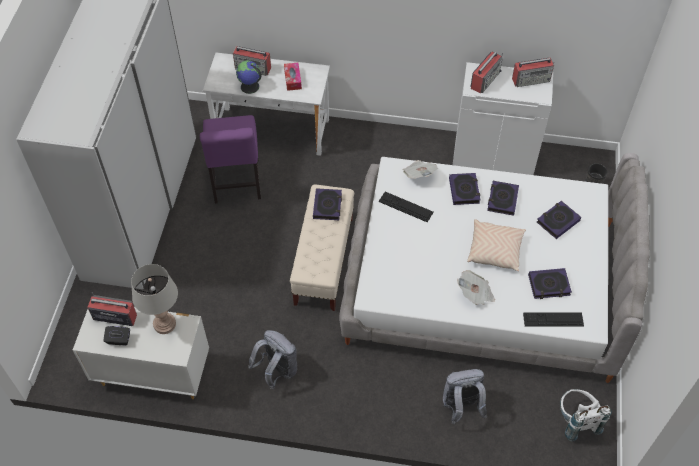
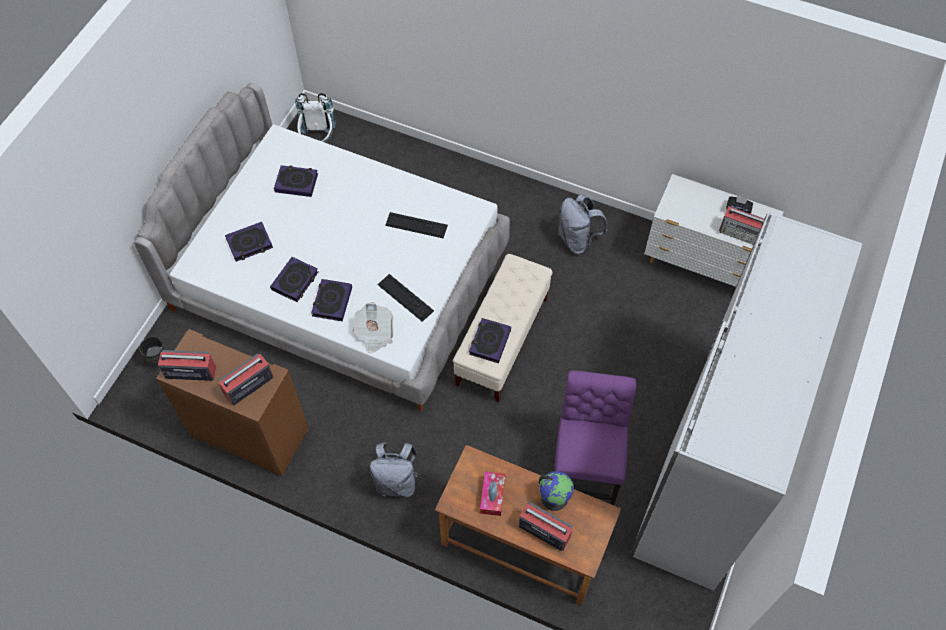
camera: 165 degrees left, 5 degrees up
grey table lamp [131,264,178,334] -> none
white desk [203,53,330,156] -> brown desk [435,445,621,606]
grey backpack [443,369,487,424] -> grey backpack moved to [370,442,420,497]
white cabinet [453,62,553,175] -> brown cabinet [156,329,308,477]
newspaper [457,270,495,305] -> none
beige pillow [467,219,526,271] -> none
keyboard [523,313,584,327] -> keyboard moved to [385,212,448,238]

